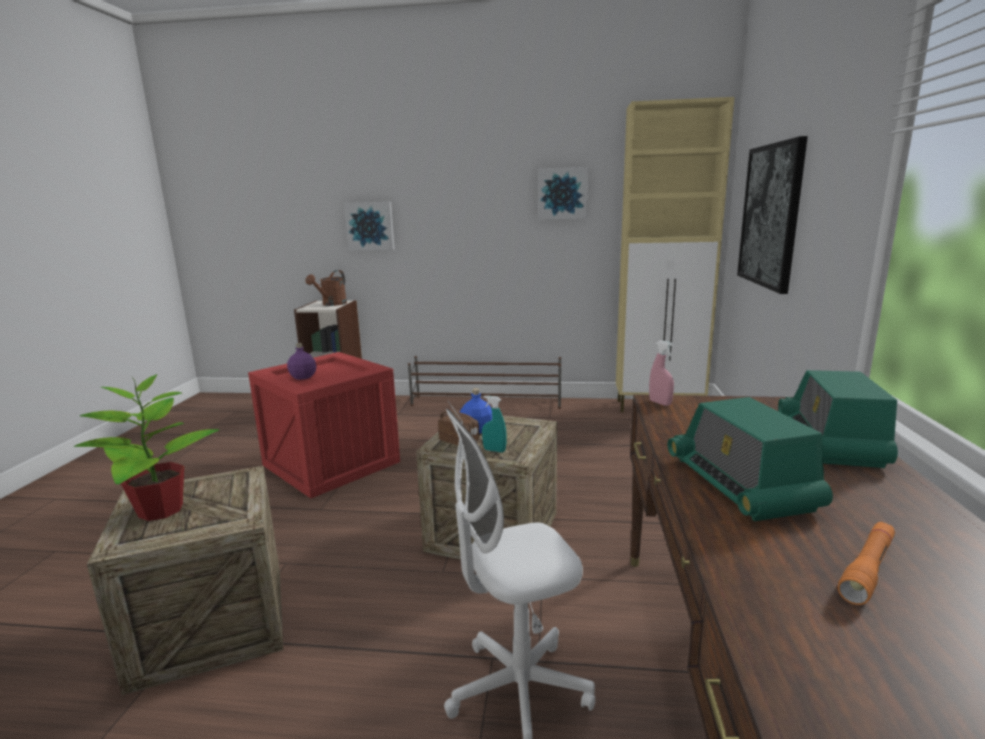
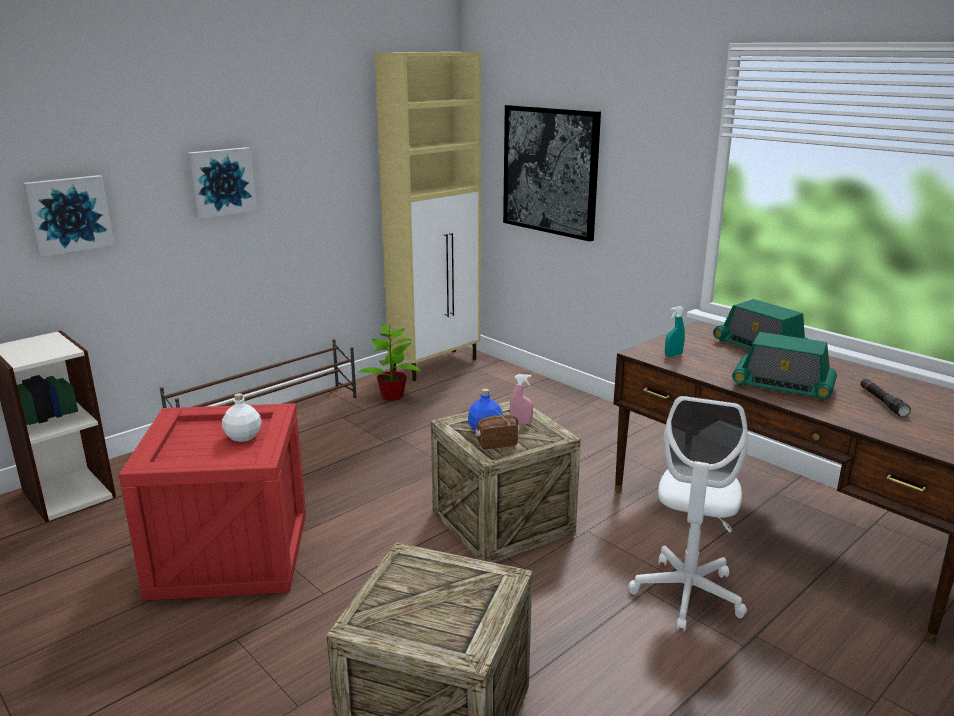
camera: 50 degrees left, 5 degrees up
potted plant [74,374,219,521] -> potted plant moved to [358,324,421,401]
purple bottle [287,343,317,380] -> none
brown watering can [306,270,347,306] -> none
turquoise spray bottle [482,395,507,452] -> turquoise spray bottle moved to [665,306,685,357]
picture [538,167,588,220] -> picture moved to [187,147,257,219]
pink spray bottle [649,340,674,406] -> pink spray bottle moved to [510,374,533,424]
orange flashlight [838,522,895,605] -> black flashlight [860,379,911,417]
none -> white bottle [222,393,262,442]

